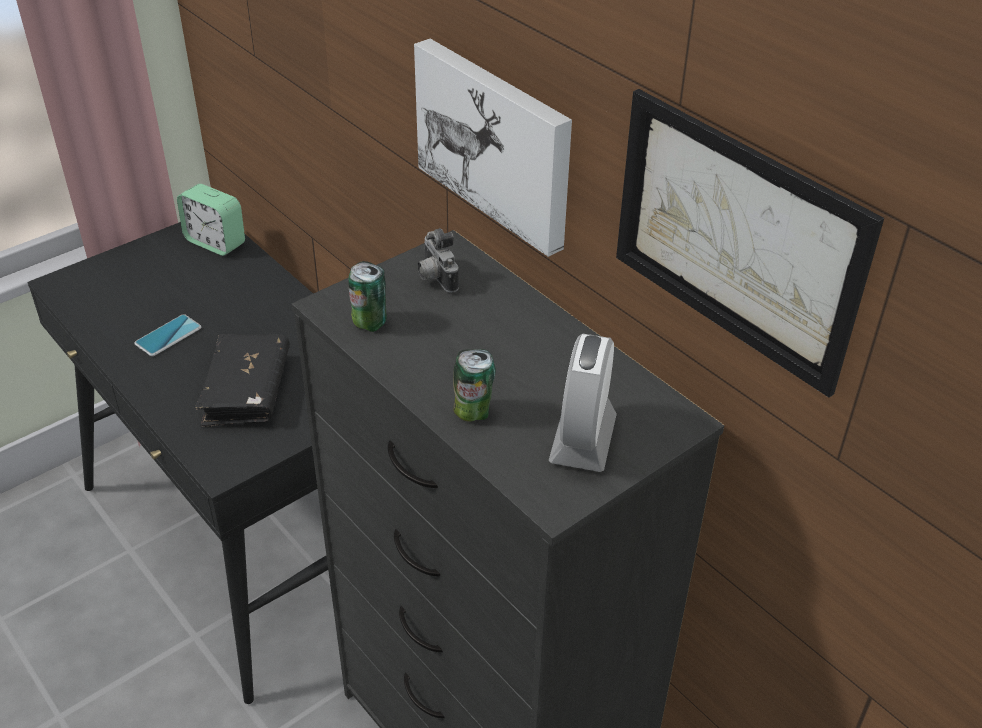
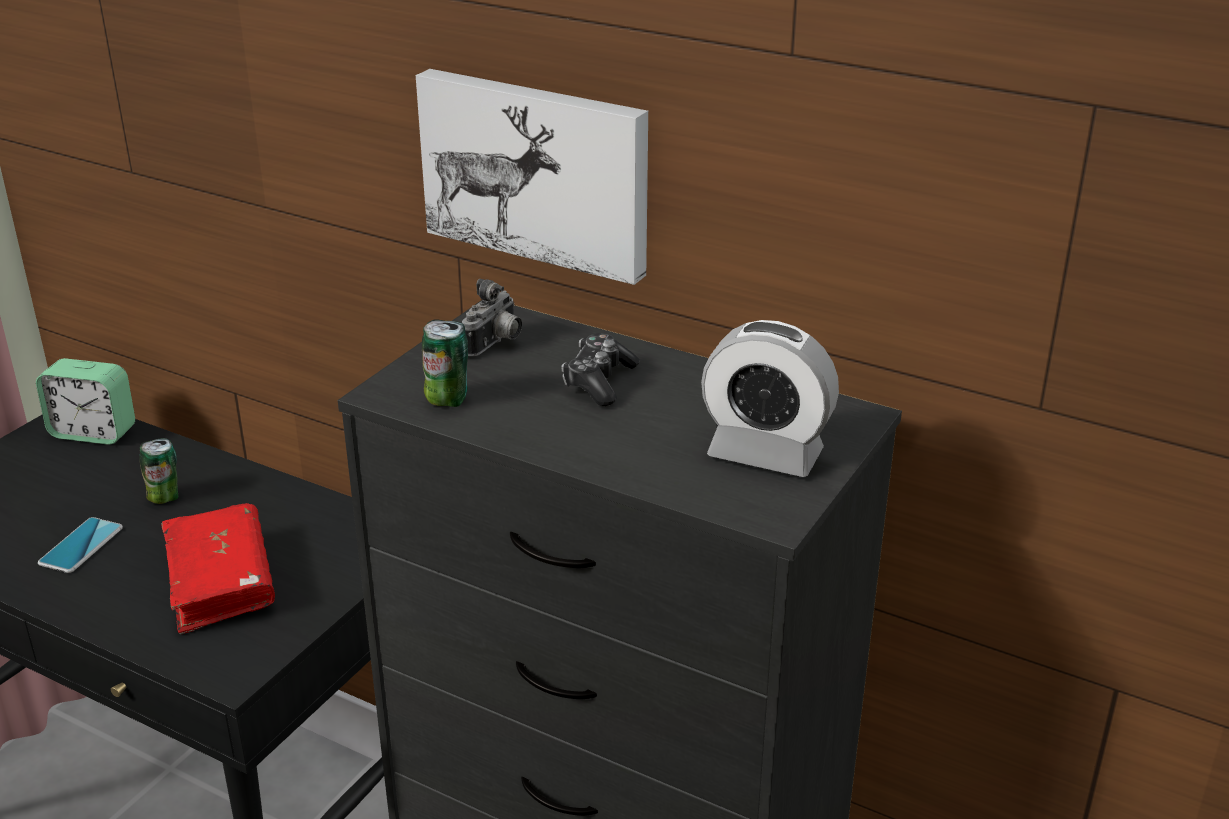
camera: 20 degrees left, 10 degrees down
black book [195,334,290,427] -> red book [161,503,275,635]
camera [417,228,459,293] -> camera turned 105 degrees counterclockwise [462,279,522,356]
can [453,349,496,422] -> can moved to [139,438,178,504]
alarm clock [549,334,617,472] -> alarm clock turned 60 degrees counterclockwise [701,320,839,477]
picture [616,89,884,397] -> none
none -> game controller [561,333,639,406]

